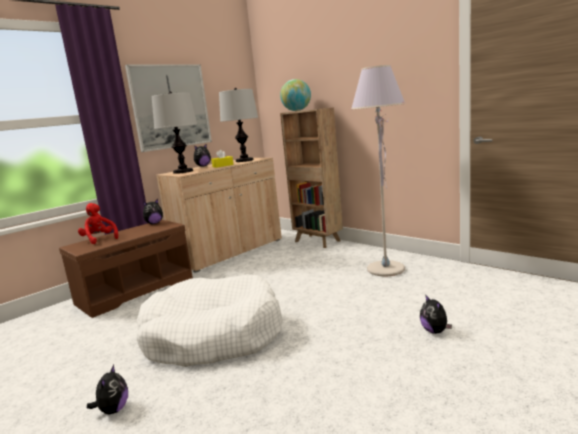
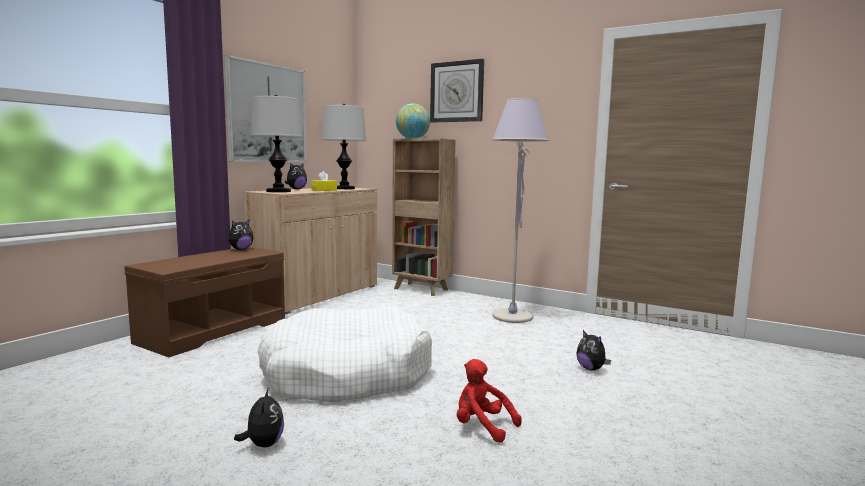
camera: 15 degrees left, 5 degrees down
red plush toy [78,203,118,244] -> red plush toy moved to [457,359,522,443]
none -> wall clock [430,59,484,123]

